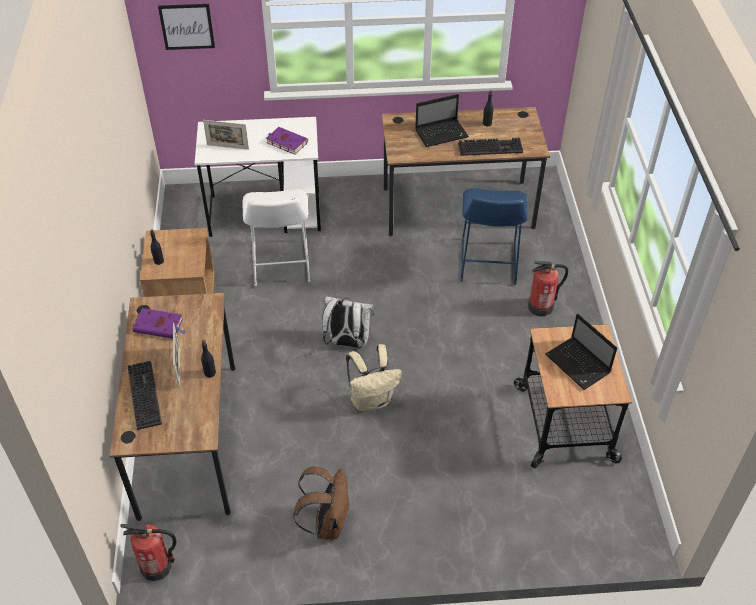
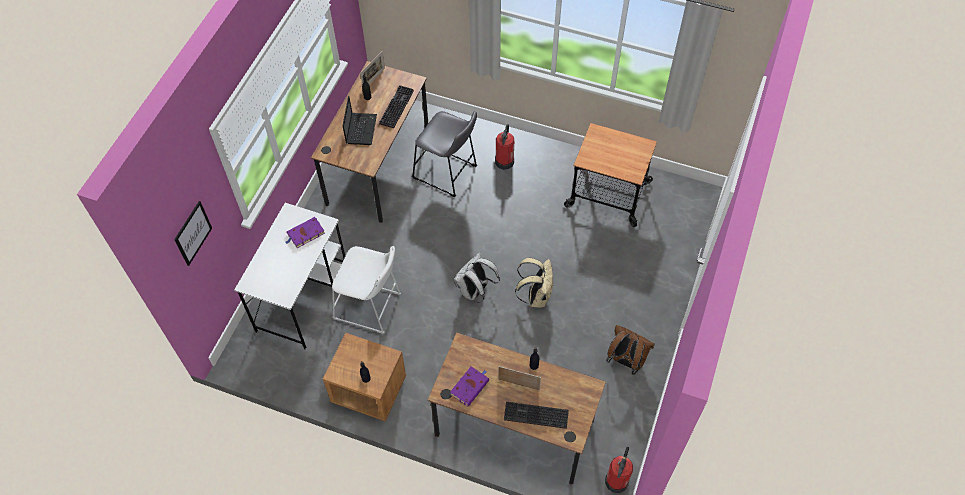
camera: 65 degrees left, 10 degrees up
picture frame [203,120,249,150] -> picture frame moved to [360,51,385,85]
blue stool [461,188,528,285] -> grey stool [412,111,477,197]
laptop [545,314,617,390] -> none

